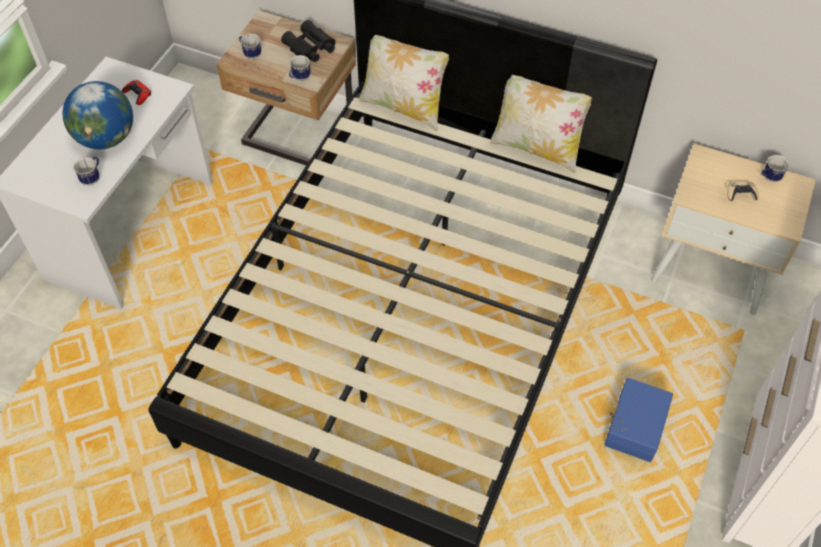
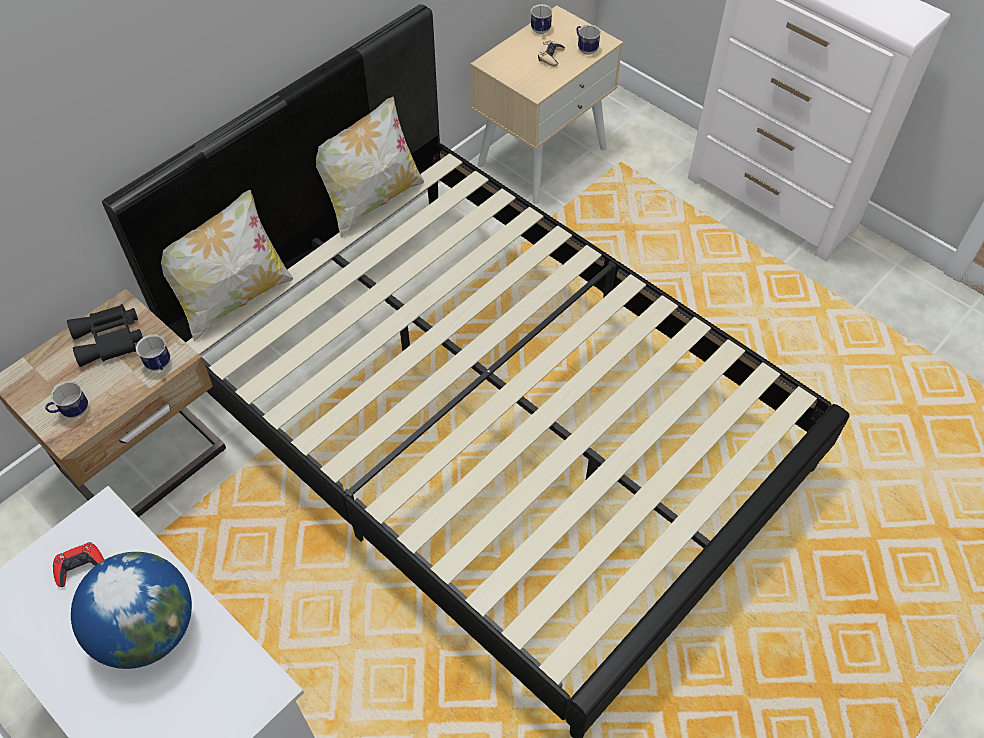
camera: 70 degrees left, 0 degrees up
mug [73,157,100,185] -> mug moved to [577,25,601,55]
blue storage box [604,378,673,462] -> none

